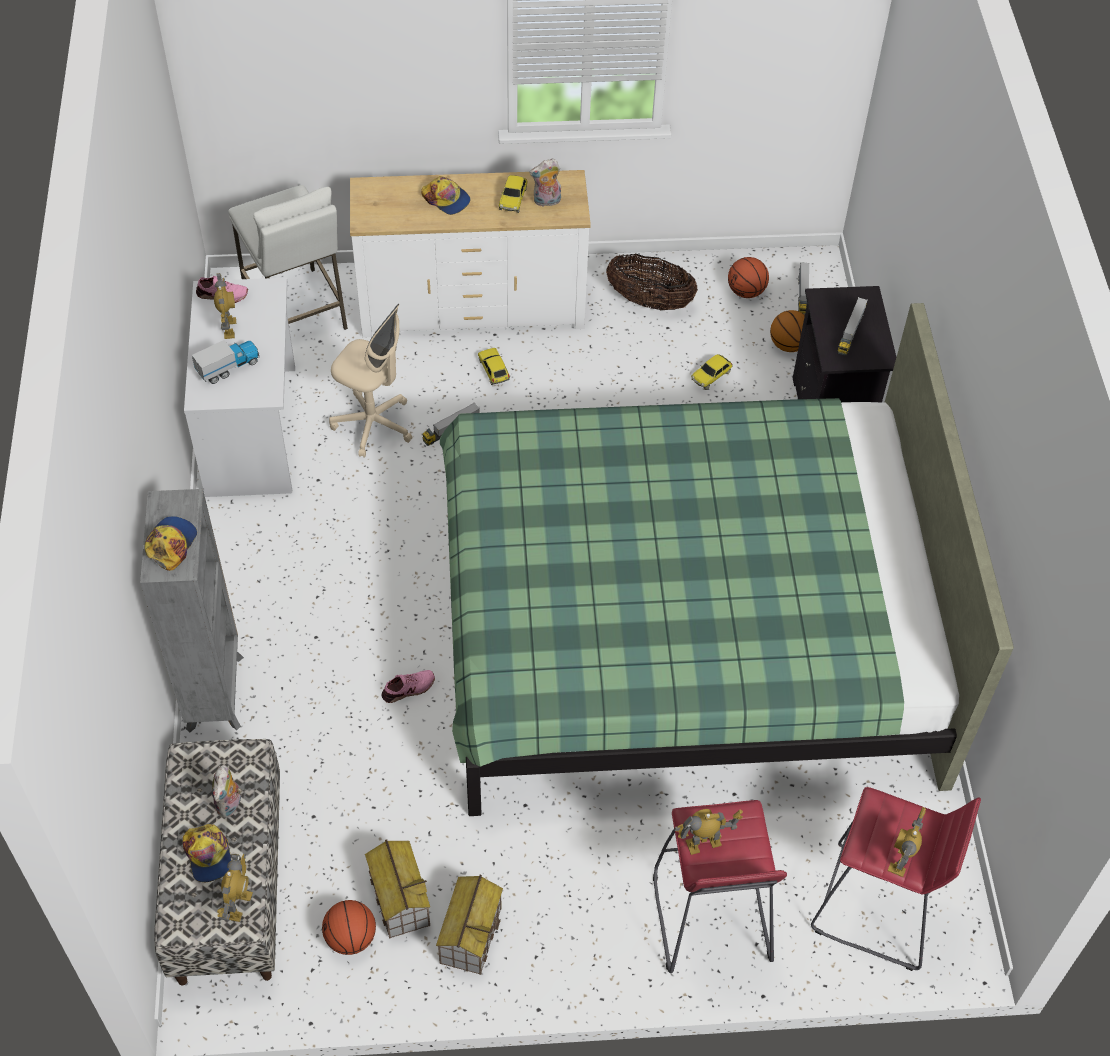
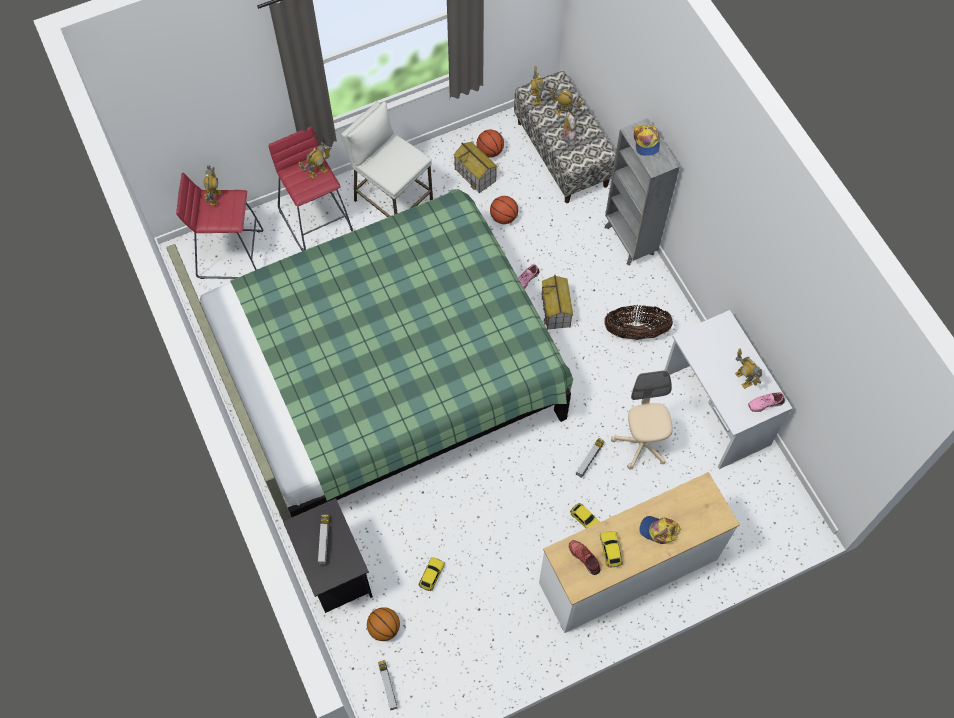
camera: 160 degrees right, 10 degrees up
cap [183,824,231,882] -> toy robot [549,86,582,115]
toy truck [192,340,259,384] -> none
white stool [228,185,348,330] -> white stool moved to [341,101,433,217]
beige office chair [329,304,412,458] -> beige office chair turned 75 degrees clockwise [611,370,673,469]
toy house [436,875,503,975] -> toy house moved to [541,275,573,330]
plush toy [529,159,561,207] -> red shoe [569,540,600,575]
basket [606,254,698,310] -> basket moved to [604,305,673,340]
basketball [728,257,769,298] -> basketball moved to [490,196,518,224]

